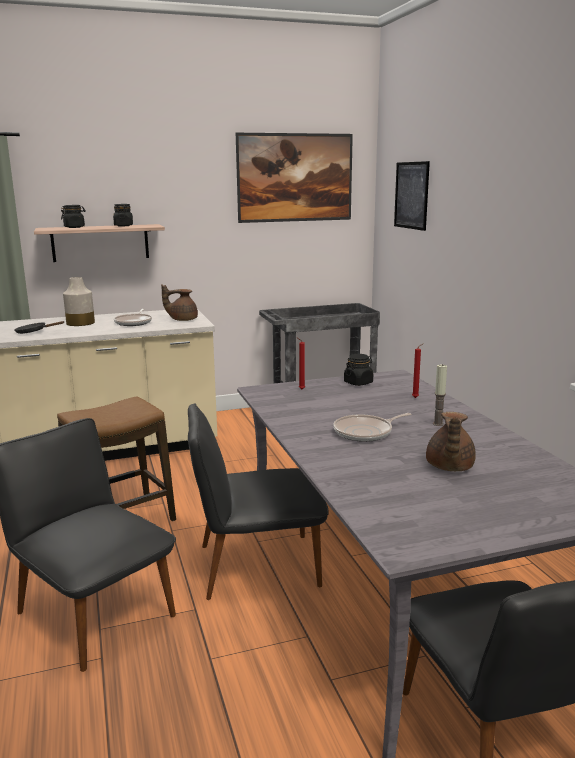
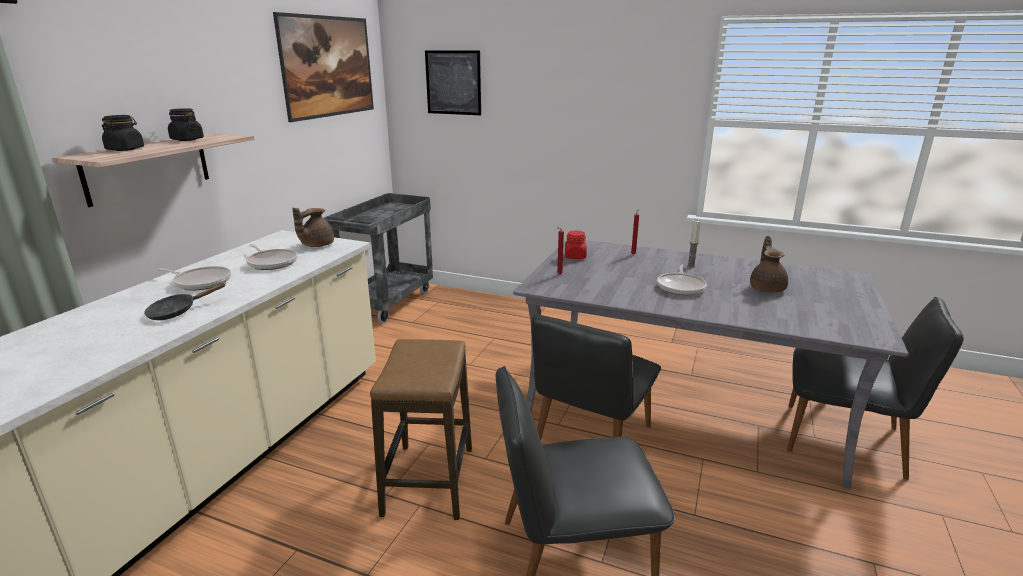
camera: 50 degrees left, 5 degrees up
beige vase [63,277,95,326] -> frying pan [157,266,231,291]
black jar [344,354,373,386] -> red jar [565,231,587,259]
brown teapot [426,412,476,471] -> brown teapot turned 135 degrees counterclockwise [750,236,788,293]

